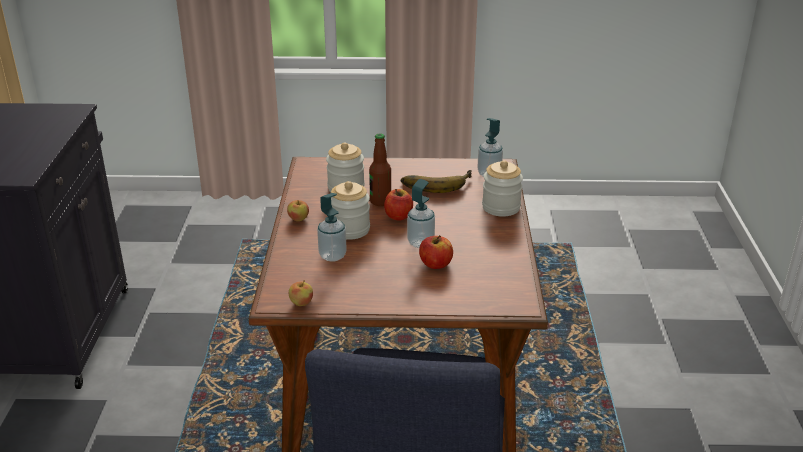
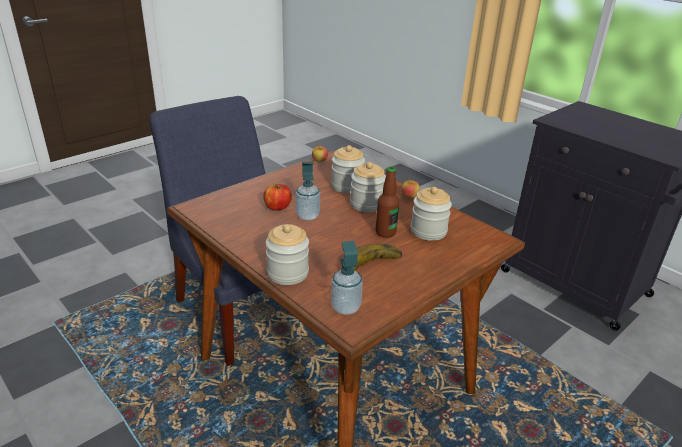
camera: 135 degrees right, 0 degrees up
soap dispenser [317,193,347,262] -> jar [331,145,365,193]
apple [384,189,413,220] -> none

